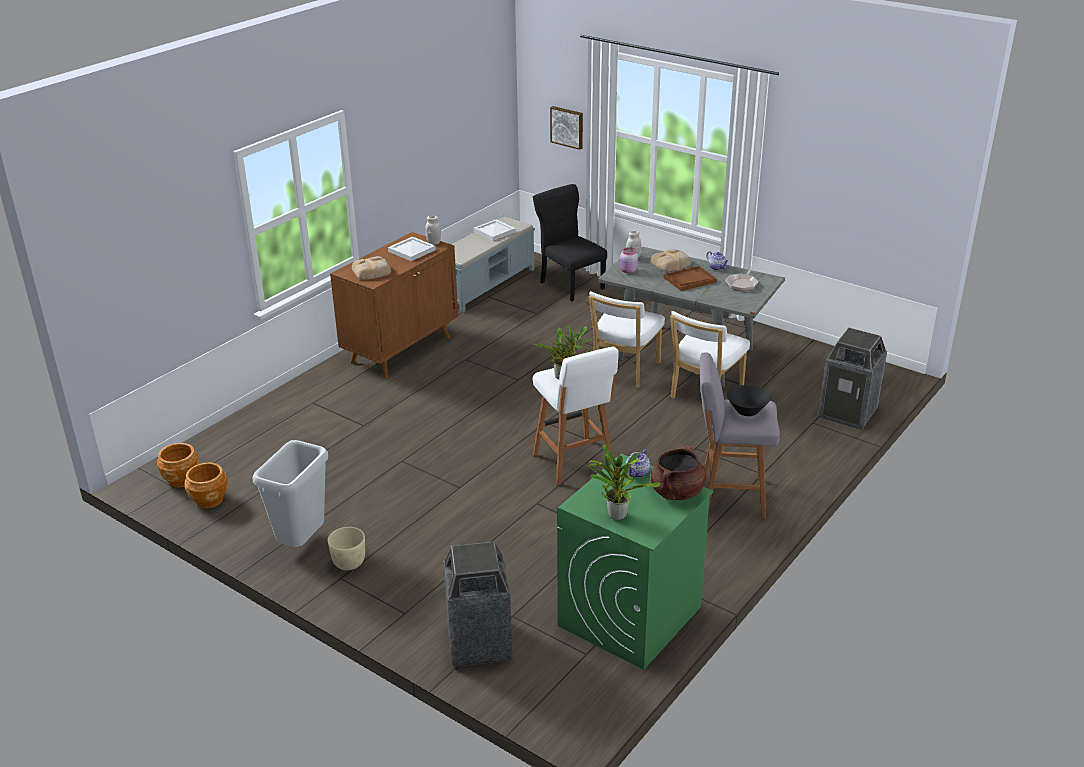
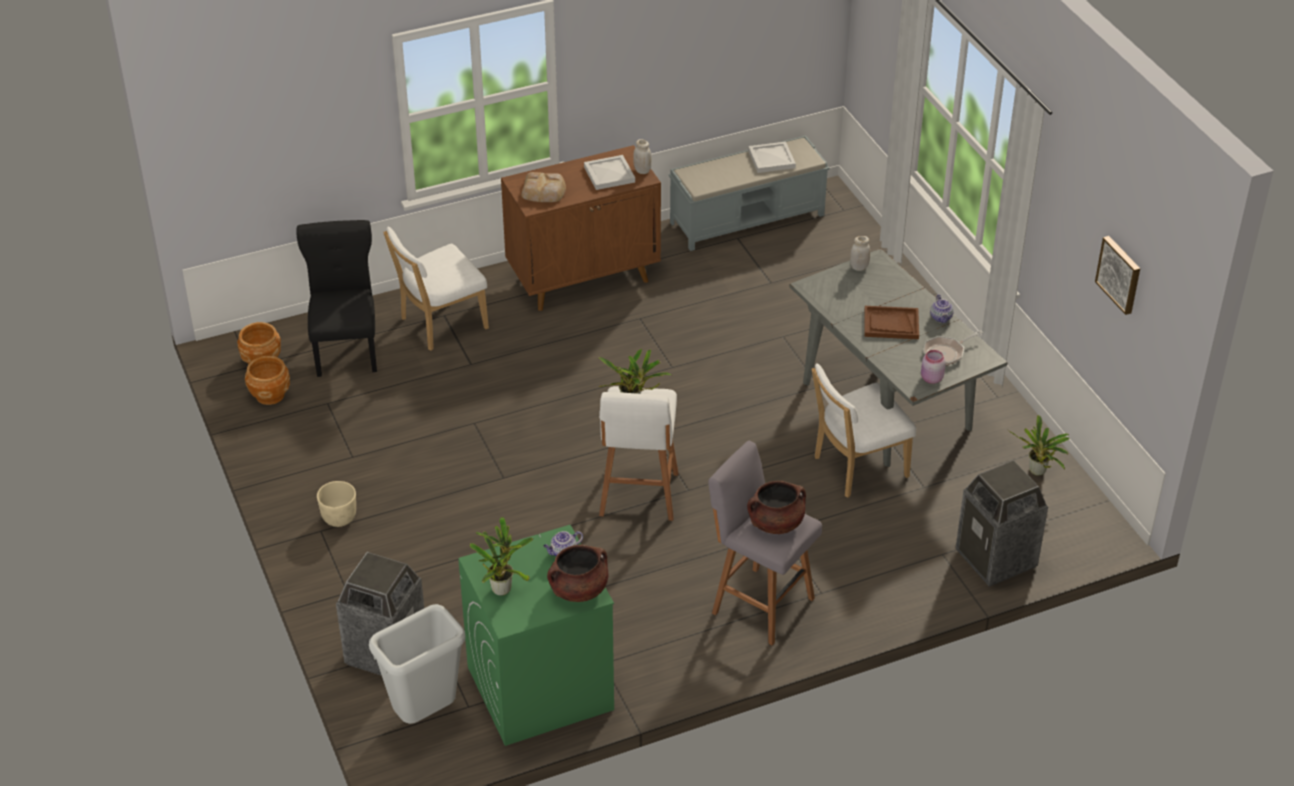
camera: 30 degrees right, 10 degrees up
grey trash can [252,440,328,547] -> grey trash can moved to [369,604,465,724]
black chair [533,184,607,301] -> black chair moved to [296,220,377,377]
picture [550,106,583,150] -> picture moved to [1095,236,1140,315]
white chair [589,291,665,388] -> white chair moved to [383,227,489,351]
pink jar [620,247,638,273] -> pink jar moved to [921,350,946,384]
bread [650,249,691,272] -> none
black bowl [727,385,770,416] -> brown cooking pot [747,481,806,534]
none -> potted plant [1007,415,1069,476]

